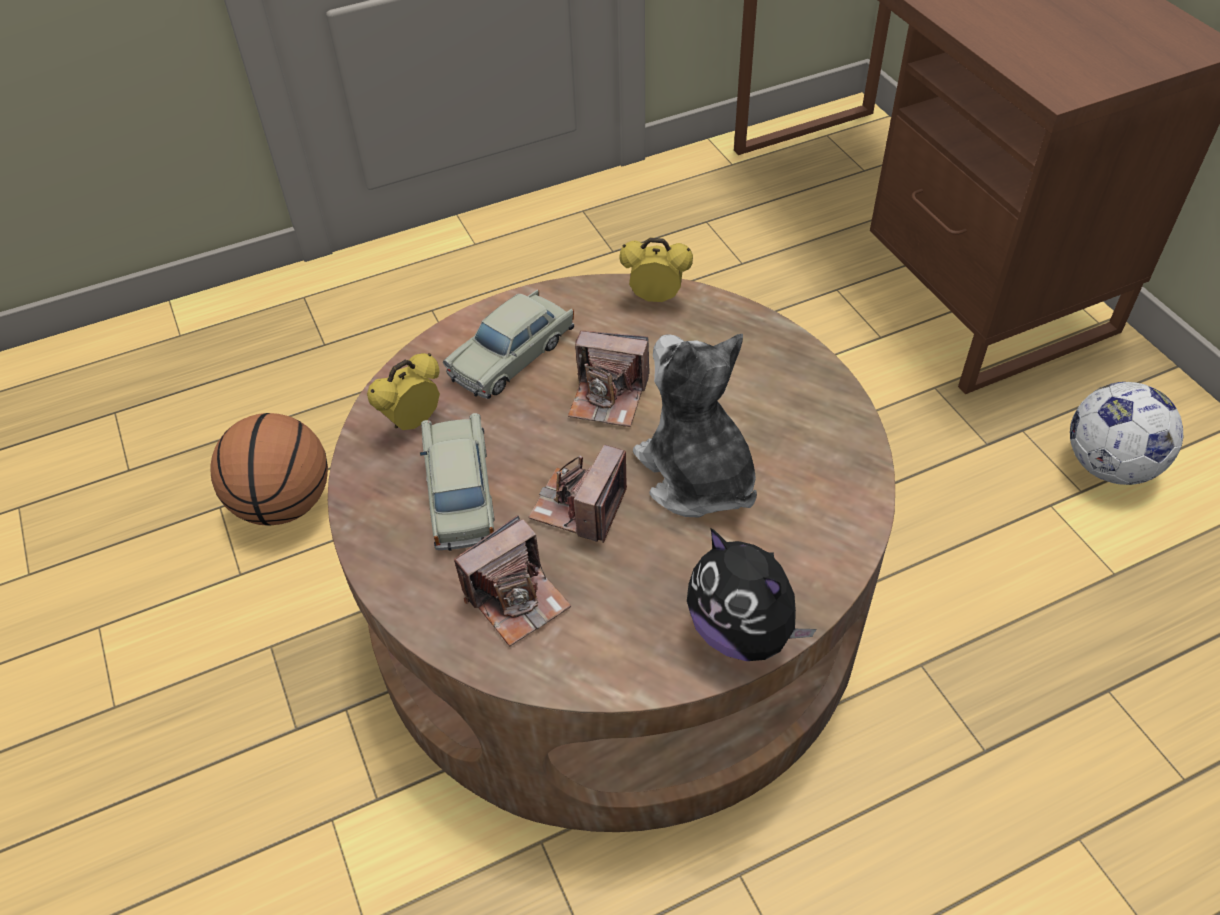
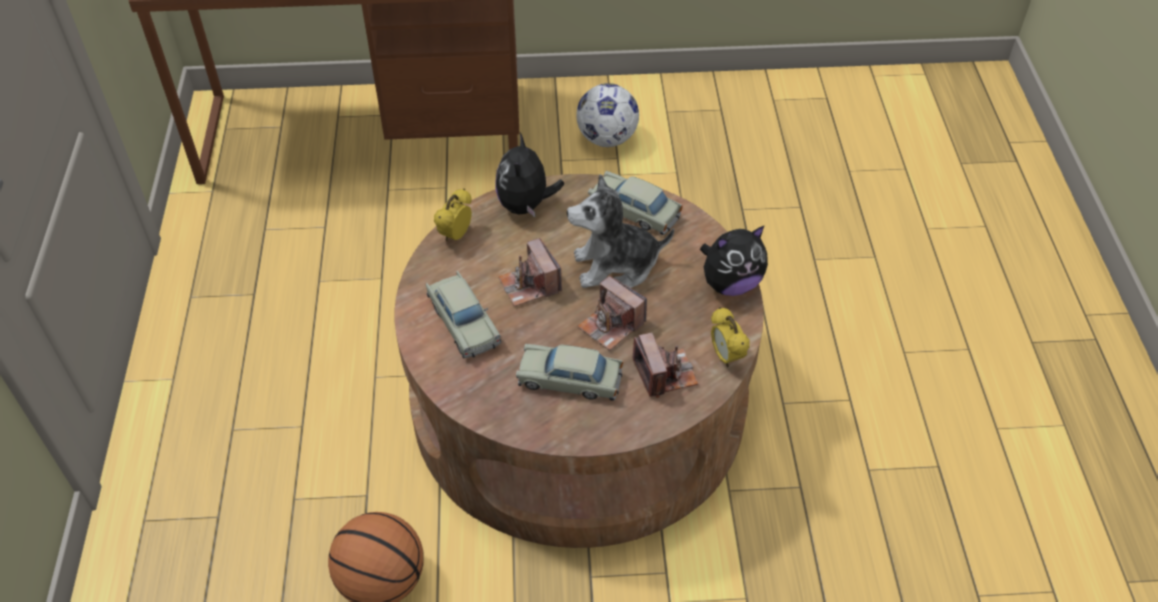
camera: 70 degrees left, 0 degrees up
alarm clock [367,353,440,430] -> alarm clock moved to [711,307,750,367]
camera [568,331,650,427] -> camera turned 120 degrees clockwise [498,238,562,307]
none -> plush toy [495,133,564,218]
none -> beige toy car [588,171,683,235]

